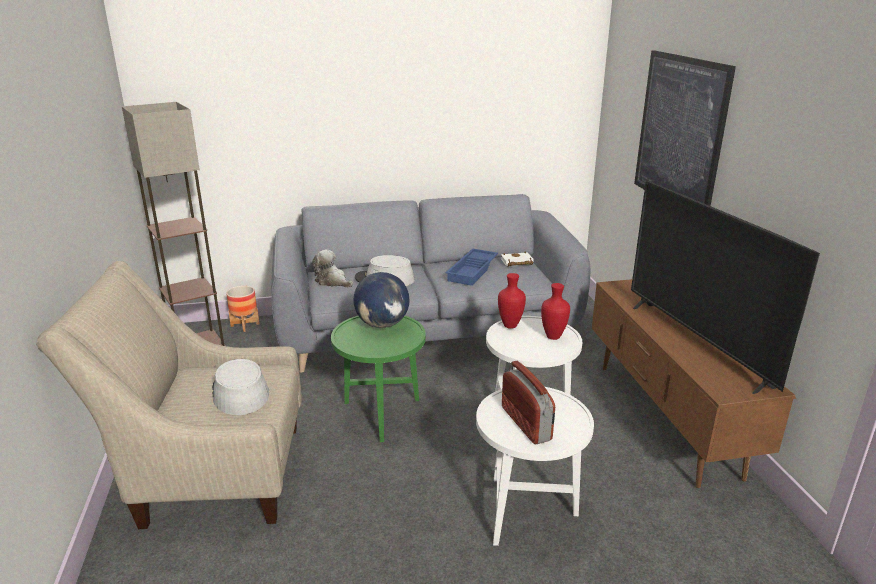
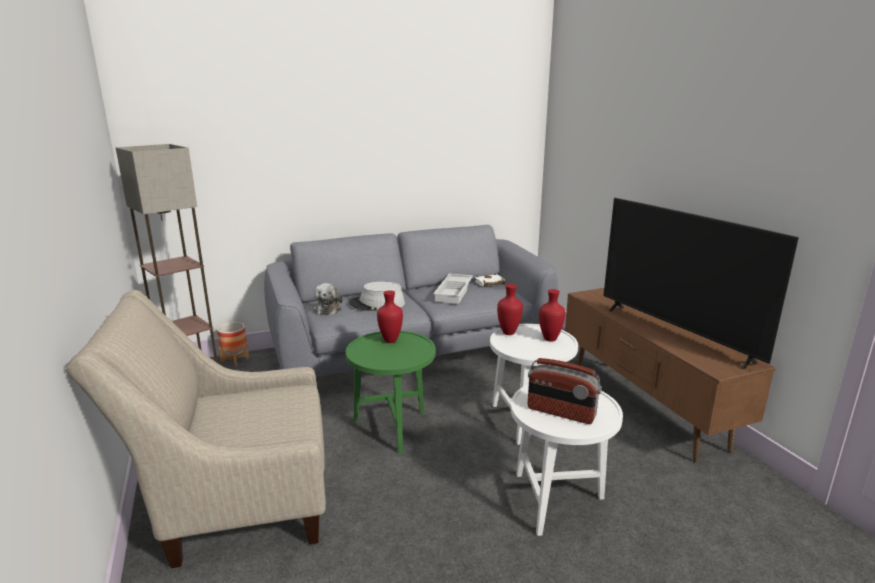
camera: 10 degrees left, 5 degrees down
grey hat [212,359,269,415] -> none
plush toy [312,250,353,287] -> plush toy turned 120 degrees counterclockwise [313,283,343,315]
globe [354,272,410,328] -> red vase [377,290,403,343]
blue tray [446,249,498,286] -> white tray [433,274,473,304]
radio [502,361,555,444] -> radio turned 150 degrees clockwise [528,358,602,424]
picture [634,50,736,206] -> none

